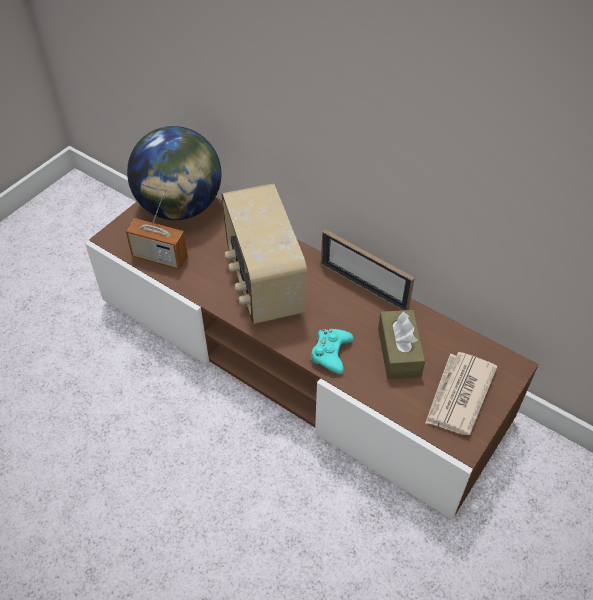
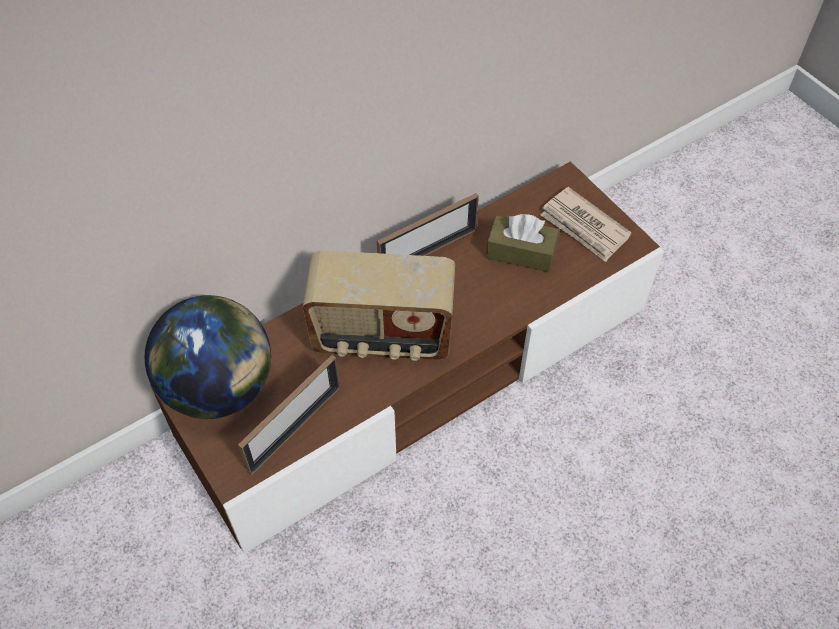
camera: 70 degrees left, 5 degrees up
radio [126,194,188,269] -> picture frame [238,355,340,475]
turquoise game controller [310,328,354,374] -> none

